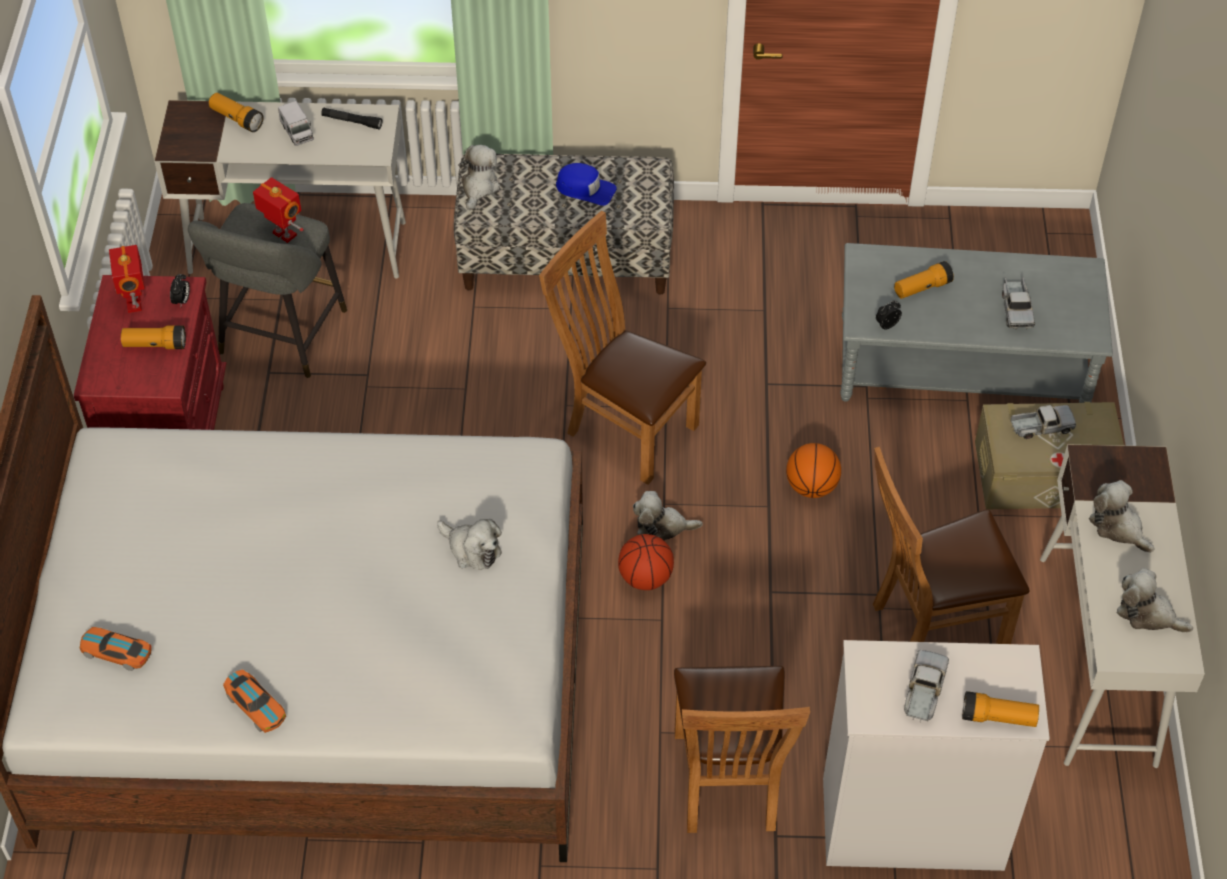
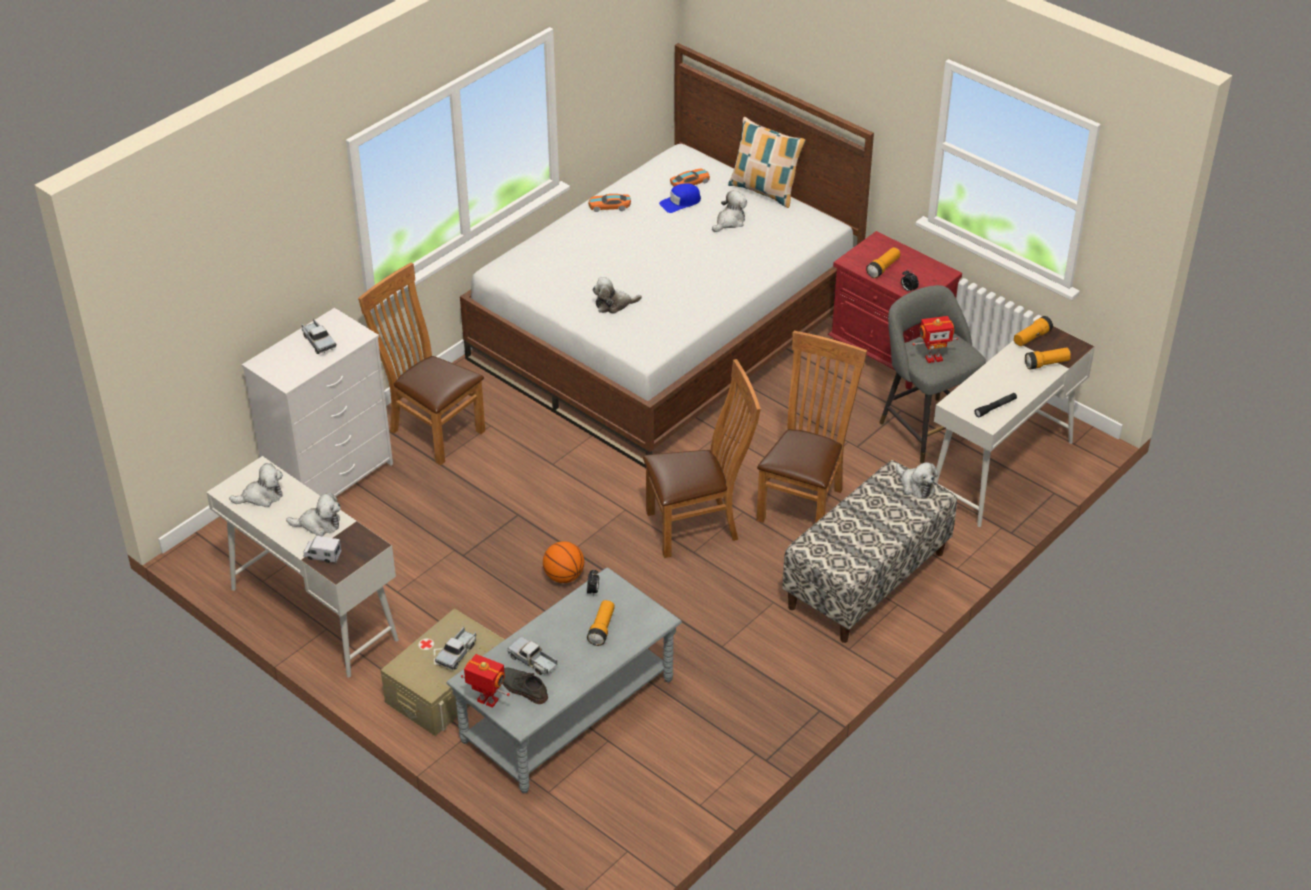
camera: 130 degrees right, 10 degrees down
toy robot [109,245,145,313] -> toy robot moved to [461,654,510,708]
toy truck [278,101,314,146] -> toy truck moved to [303,536,342,563]
blue cap [556,163,616,206] -> blue cap moved to [659,183,701,213]
basketball [618,534,674,590] -> none
plush toy [633,491,703,540] -> plush toy moved to [712,190,747,232]
brown chair [873,447,1030,644] -> brown chair moved to [757,331,867,523]
flashlight [962,691,1039,727] -> flashlight moved to [1014,316,1053,346]
none -> grey shoe [502,668,548,704]
none -> pillow [728,117,806,208]

